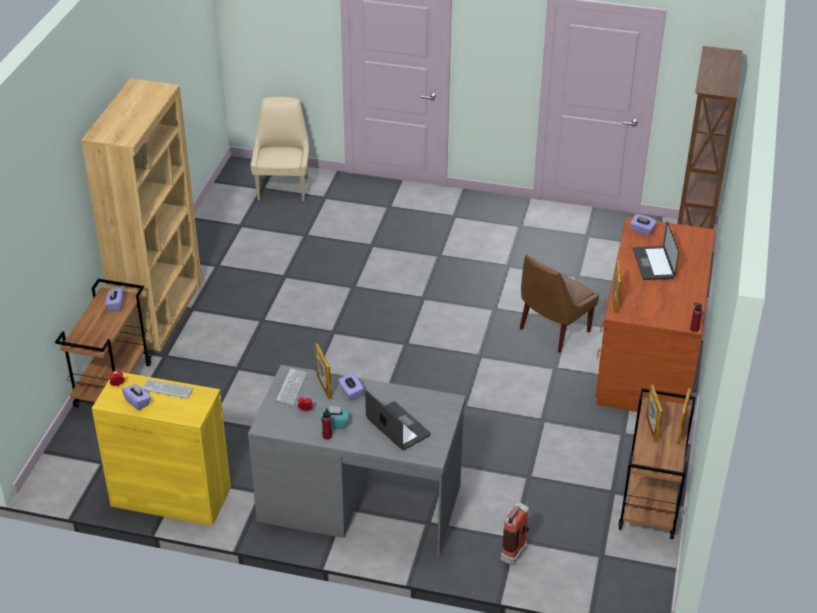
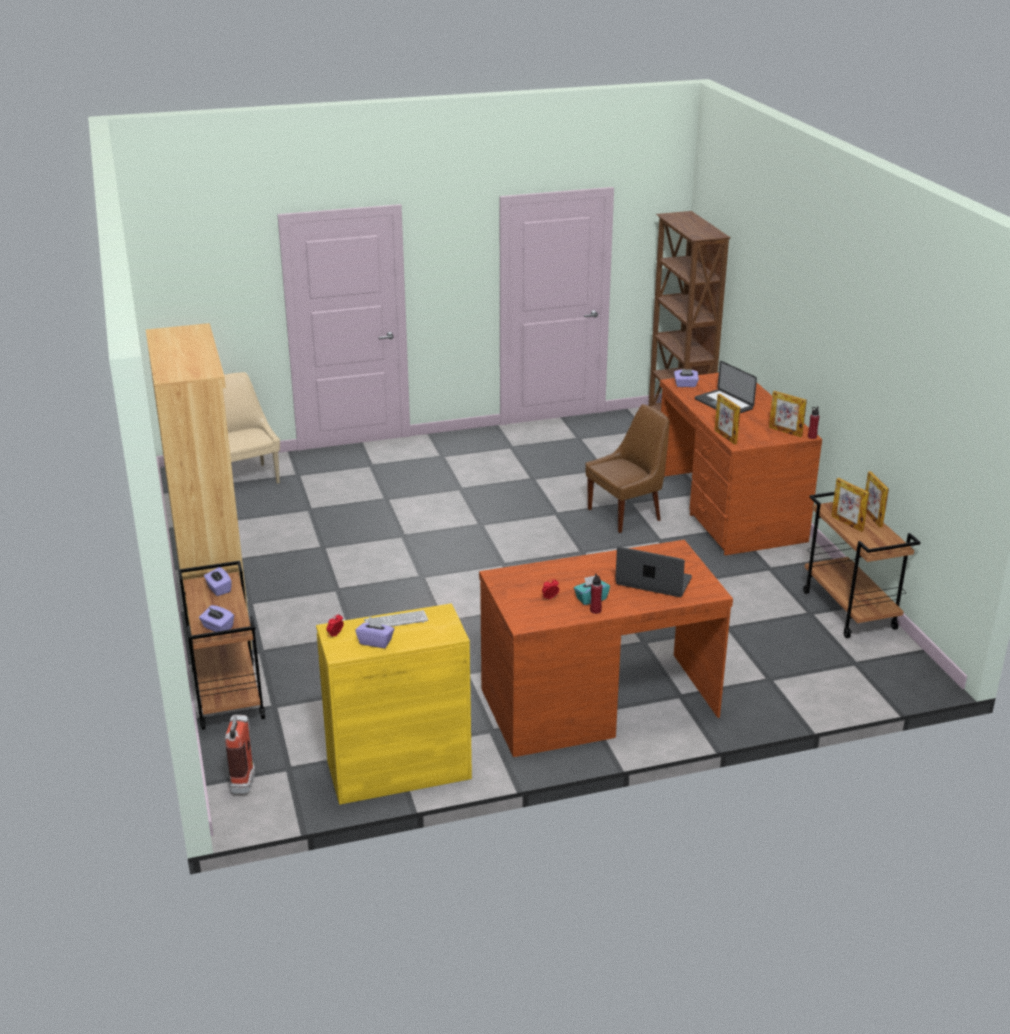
camera: 30 degrees left, 10 degrees down
grey desk [248,365,466,556] -> brown desk [479,540,733,757]
keyboard [276,368,306,405] -> none
picture frame [315,343,331,399] -> picture frame moved to [769,391,807,437]
purple tissue box [338,372,364,401] -> purple tissue box moved to [199,605,234,632]
fire extinguisher [500,502,529,565] -> fire extinguisher moved to [225,715,255,795]
brown chair [520,254,599,353] -> brown chair turned 135 degrees counterclockwise [585,404,669,533]

